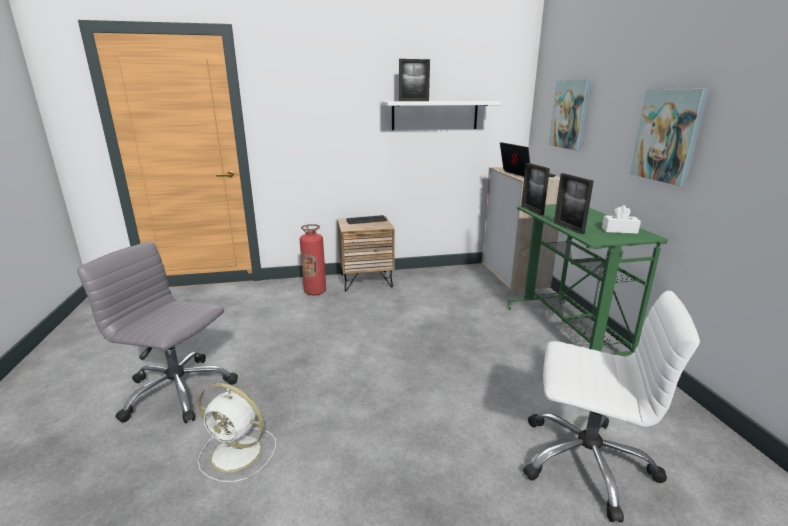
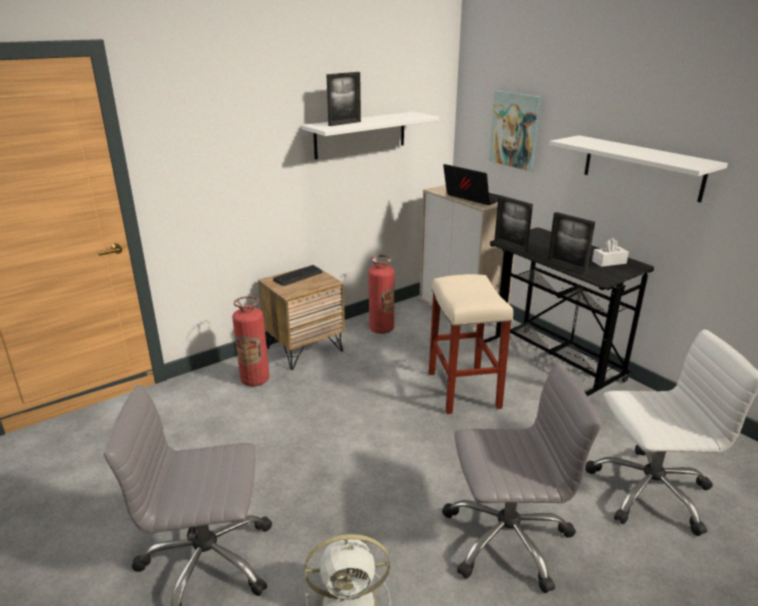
camera: 25 degrees left, 5 degrees up
green desk [507,204,668,356] -> black desk [482,228,654,396]
picture [630,89,709,186] -> white shelf [549,135,728,203]
none -> fire extinguisher [368,255,394,334]
none -> beige stool [429,274,513,414]
none -> grey office chair [442,363,601,593]

